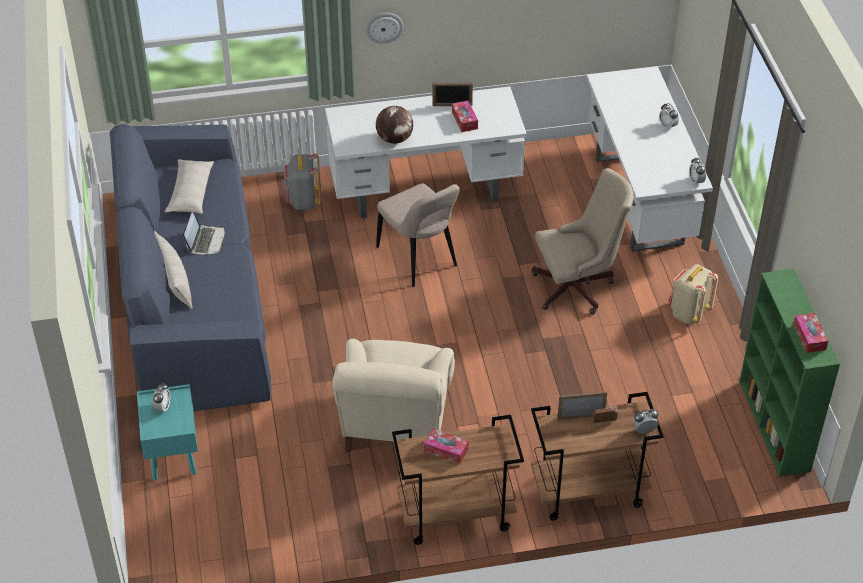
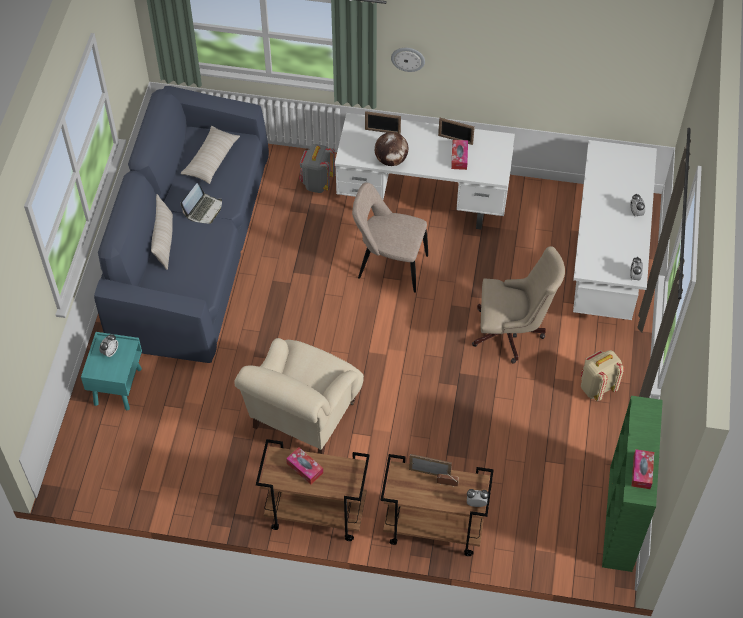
camera: 20 degrees right, 10 degrees up
beige chair [376,183,460,287] -> beige chair turned 120 degrees clockwise [352,183,428,293]
none -> picture frame [365,111,401,134]

